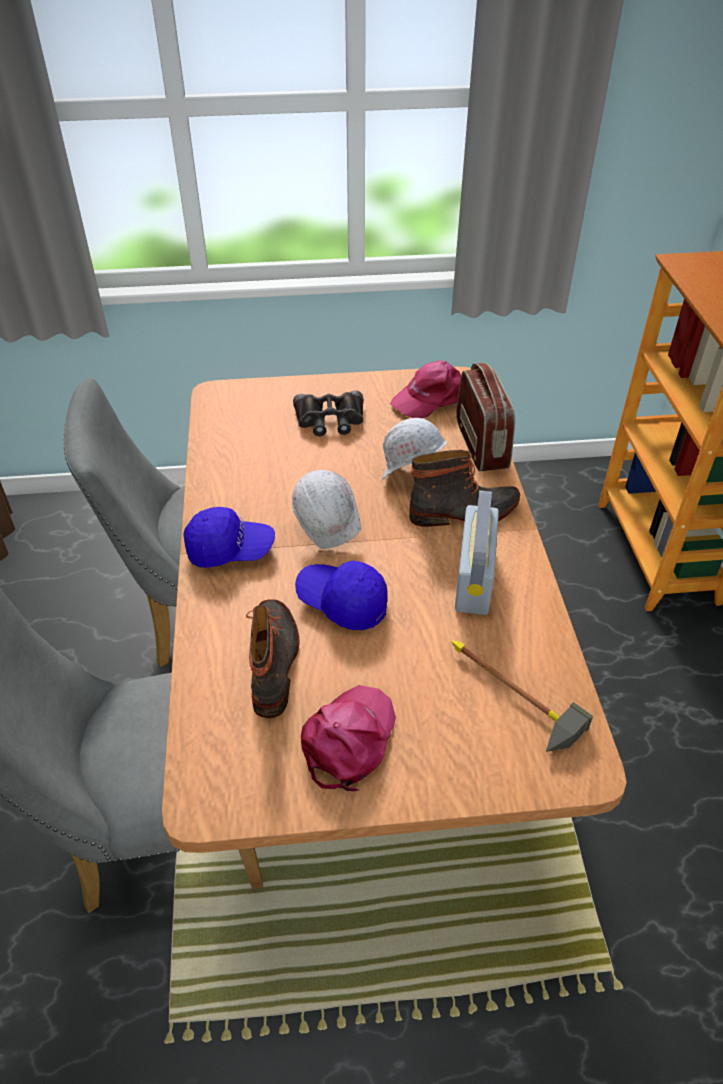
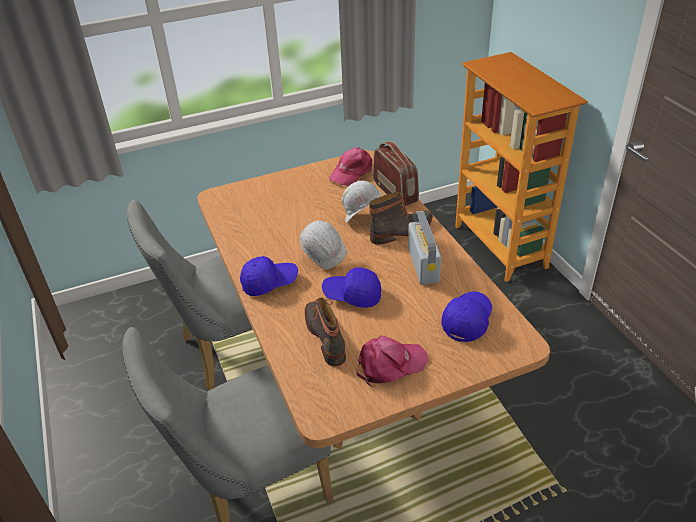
camera: 15 degrees left, 5 degrees down
black binoculars [293,391,364,436] -> none
pink cap [301,685,396,791] -> pink cap turned 60 degrees clockwise [357,336,429,387]
hammer [450,640,593,752] -> blue cap [441,291,492,342]

